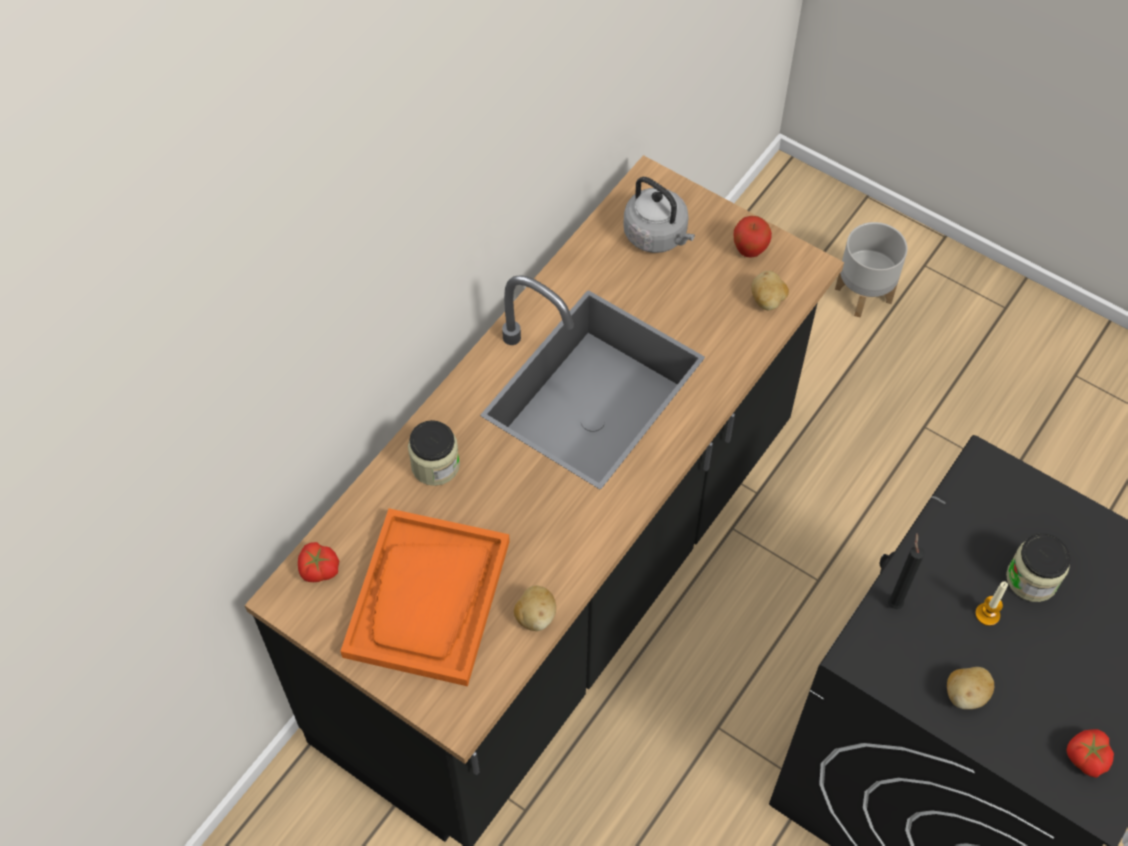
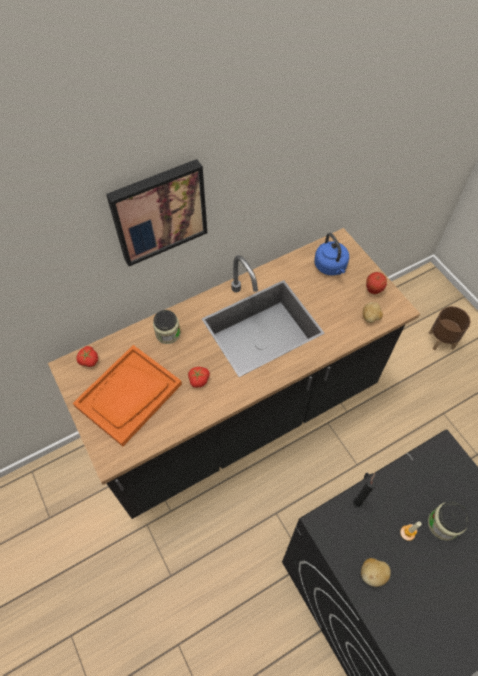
camera: 25 degrees right, 0 degrees up
potato [514,586,556,631] -> none
grey kettle [623,177,695,253] -> blue kettle [314,233,349,276]
grey planter [835,222,907,318] -> brown planter [429,306,470,350]
tomato [1066,729,1114,778] -> tomato moved to [188,367,210,388]
none -> picture [106,159,207,266]

